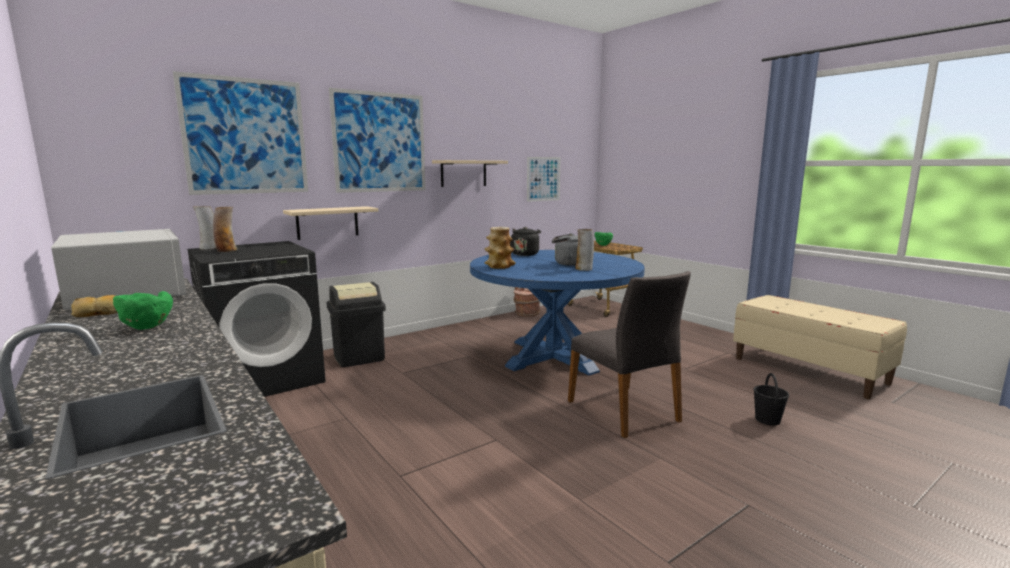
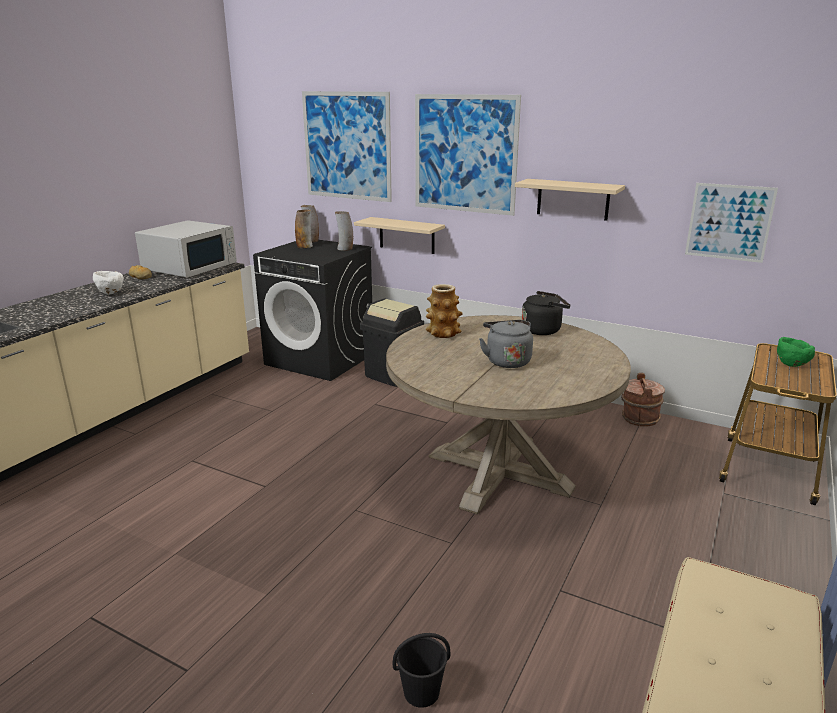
camera: 65 degrees right, 10 degrees up
green bowl [113,291,173,330] -> white bowl [93,271,124,295]
blue dining table [470,250,645,375] -> beige dining table [386,315,631,515]
grey chair [568,271,691,438] -> none
vase [575,229,594,271] -> vase moved to [335,211,353,251]

